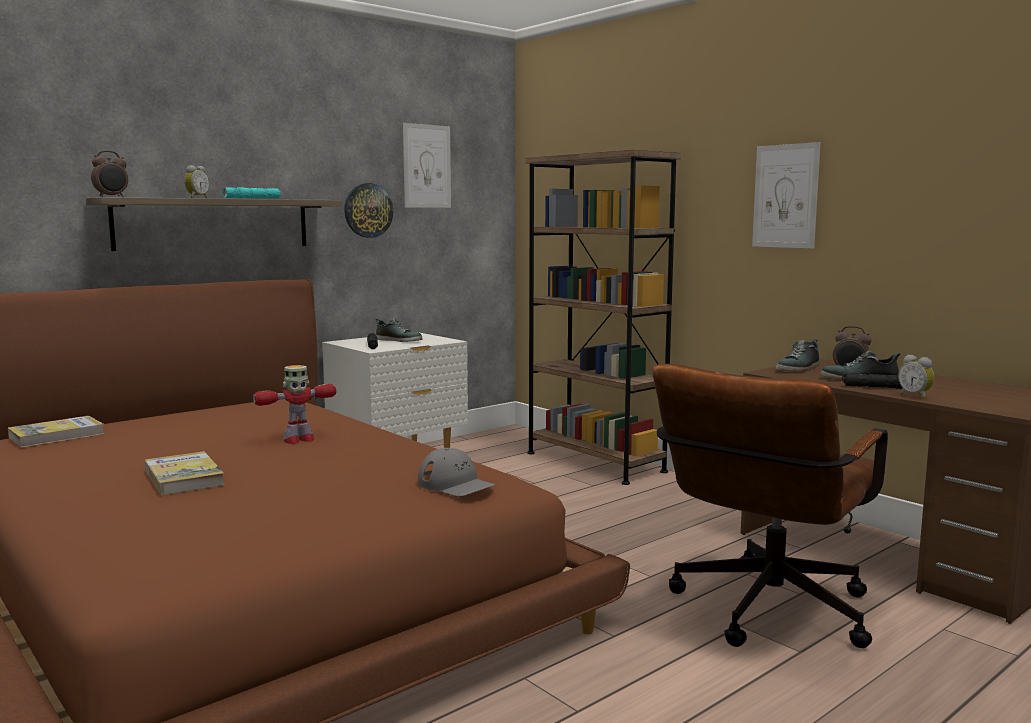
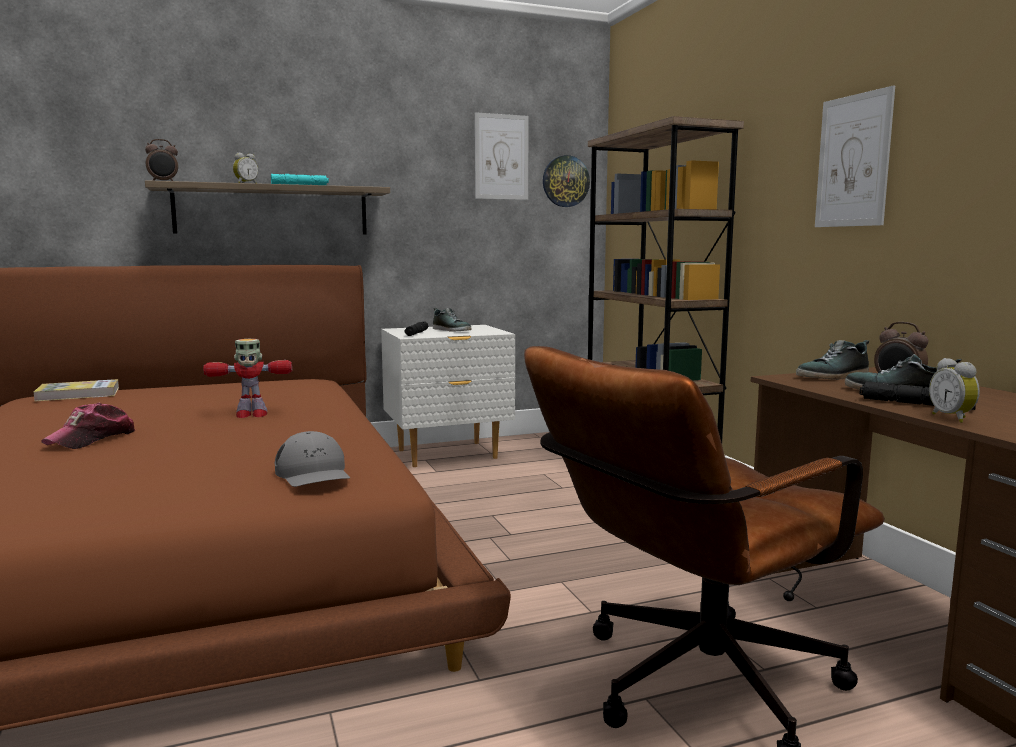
camera: 20 degrees right, 0 degrees up
book [145,451,225,496] -> cap [41,403,136,449]
wall clock [344,183,393,238] -> wall clock moved to [543,155,590,207]

